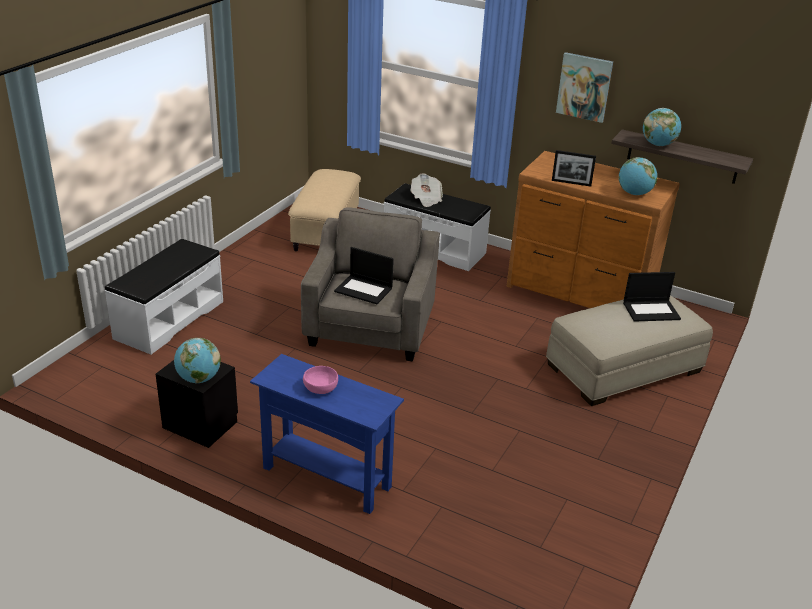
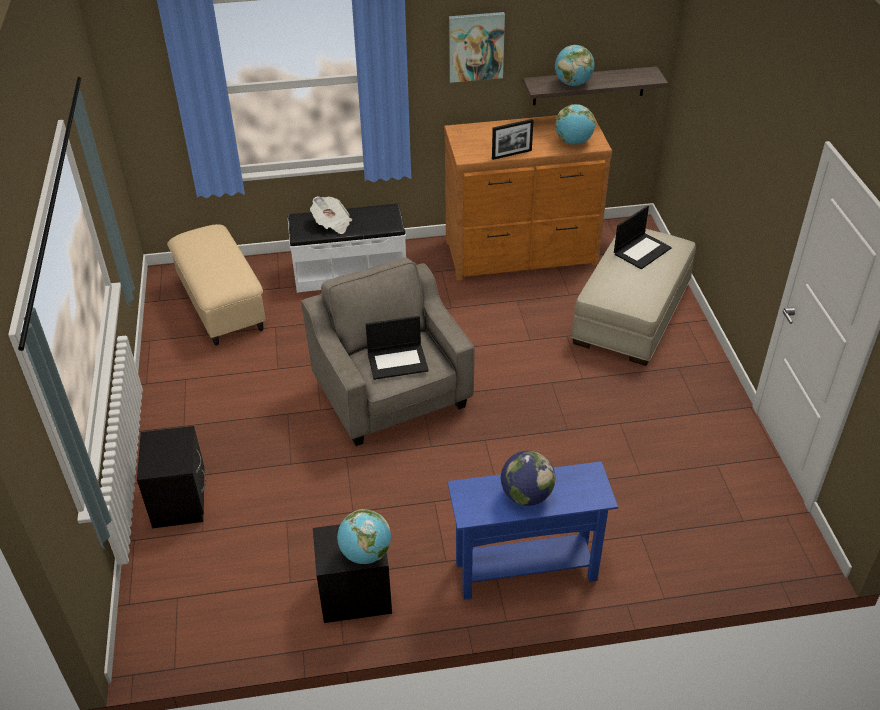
camera: 35 degrees left, 10 degrees up
white bench [105,239,223,355] -> black nightstand [137,426,206,528]
pink bowl [303,366,338,394] -> globe [501,451,555,506]

